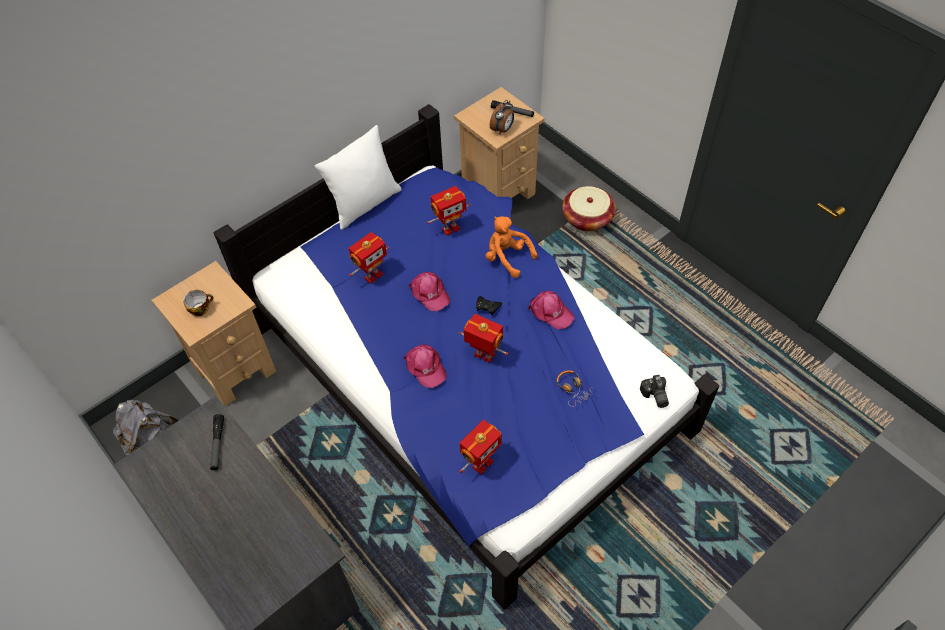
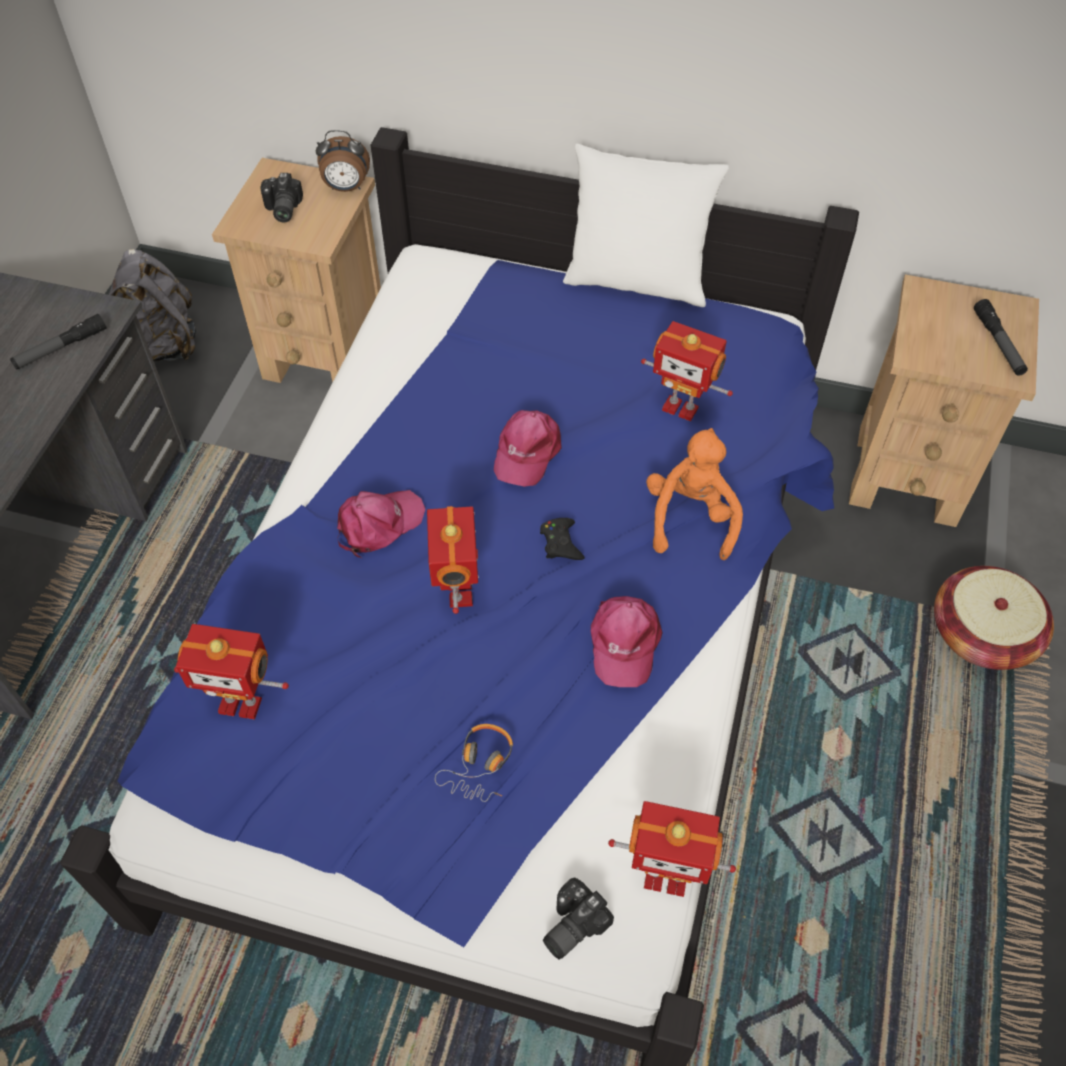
camera: 55 degrees right, 0 degrees up
cup [183,290,213,316] -> camera [260,173,303,223]
toy robot [349,232,389,284] -> toy robot moved to [608,801,736,897]
pink cap [404,345,447,388] -> pink cap turned 150 degrees counterclockwise [337,490,425,558]
alarm clock [490,100,514,134] -> alarm clock moved to [316,130,370,192]

